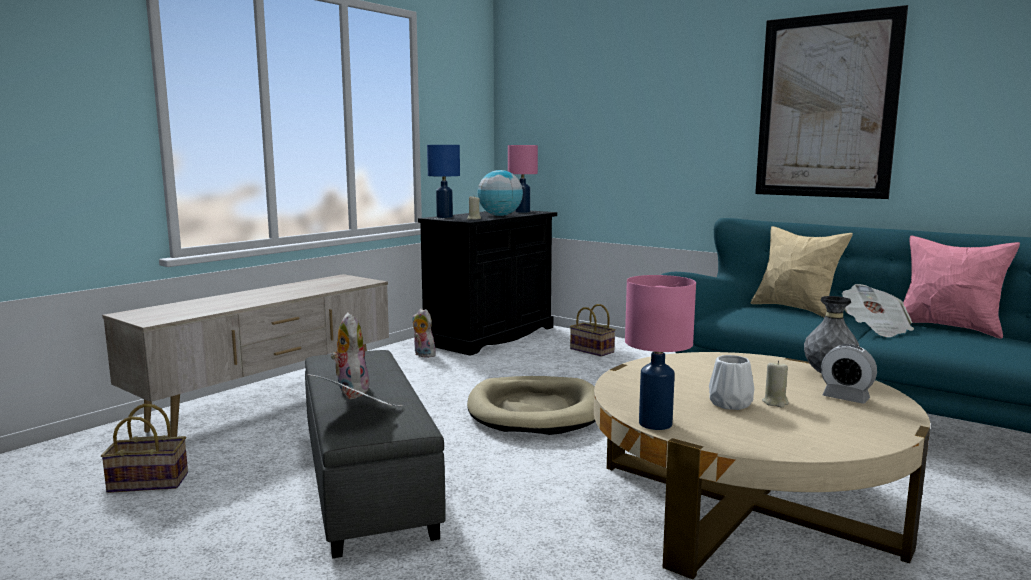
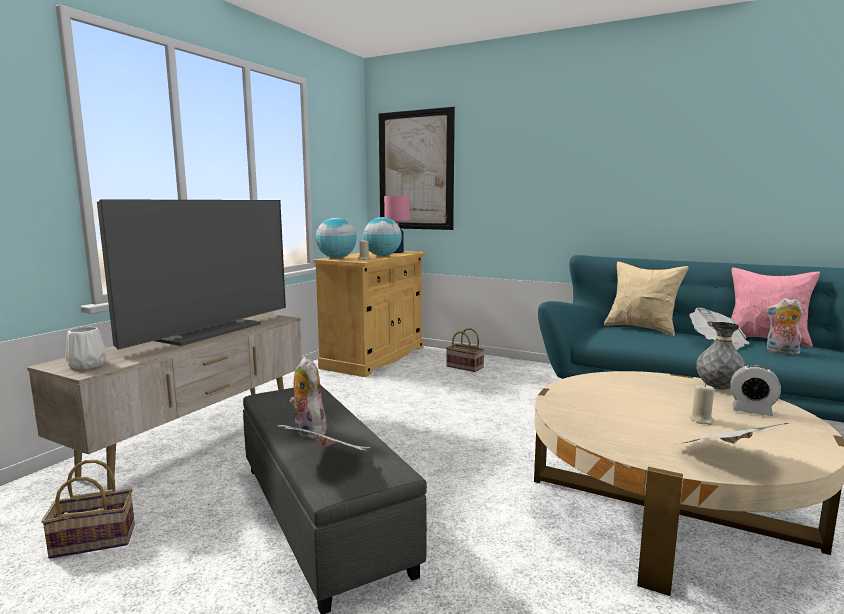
camera: 10 degrees left, 0 degrees up
plush toy [412,309,436,358] -> plush toy moved to [766,298,803,355]
black cabinet [418,211,557,356] -> beige cabinet [314,251,426,377]
blue table lamp [427,145,460,218] -> globe [316,218,356,258]
beige dog bed [467,376,596,435] -> none
pink table lamp [625,275,696,430] -> none
white vase [709,355,754,410] -> white vase moved to [65,327,107,369]
picture [755,5,908,199] -> picture moved to [379,107,455,230]
none -> television [97,199,286,350]
none -> newspaper [680,423,789,444]

